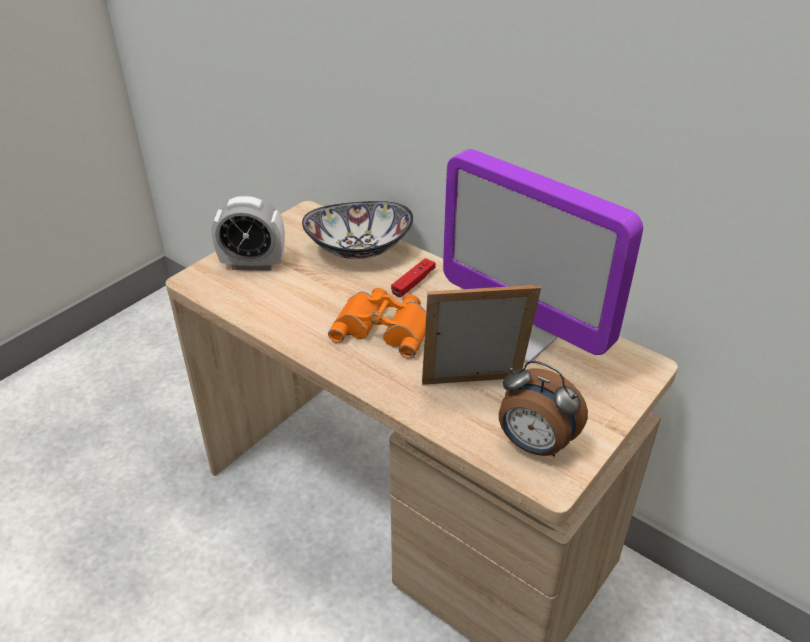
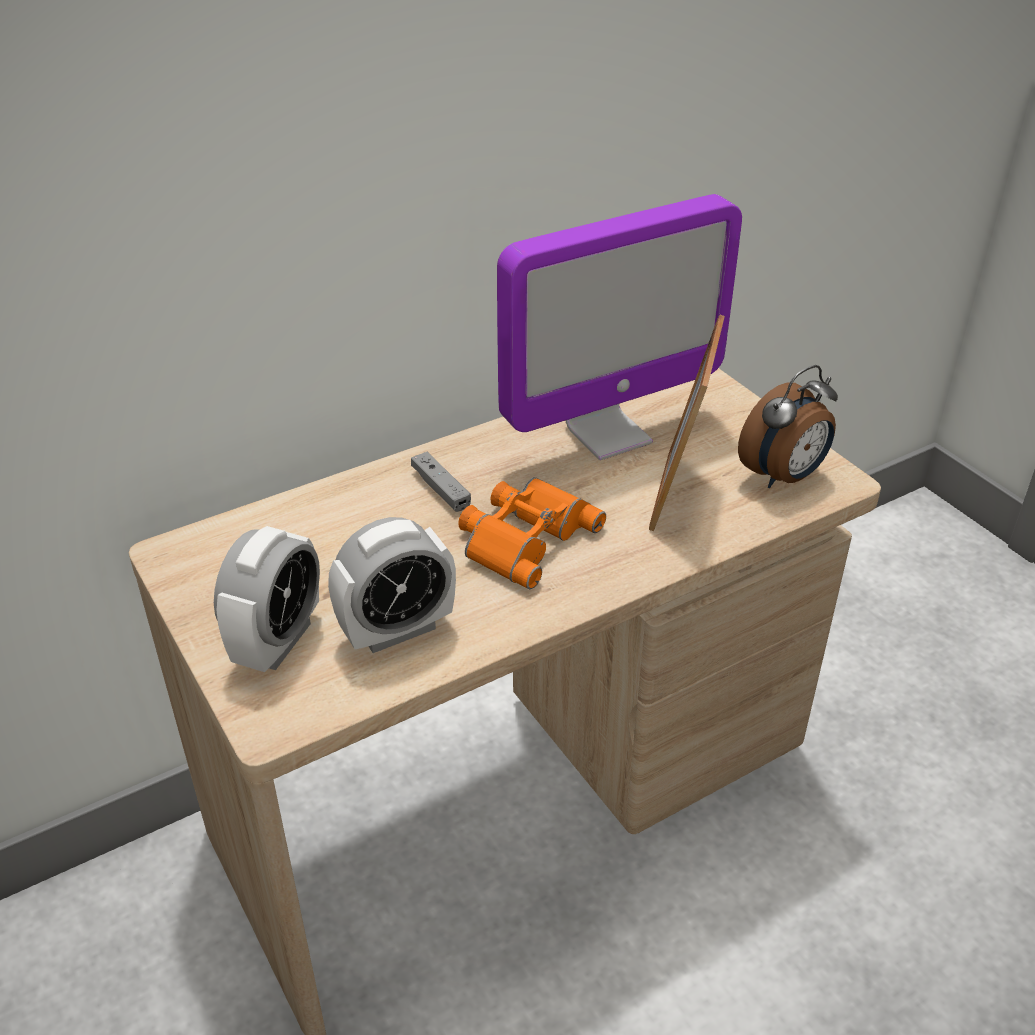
camera: 70 degrees left, 0 degrees up
bowl [302,201,413,259] -> none
red game controller [391,258,435,297] -> grey game controller [411,452,471,512]
none -> alarm clock [328,517,456,653]

